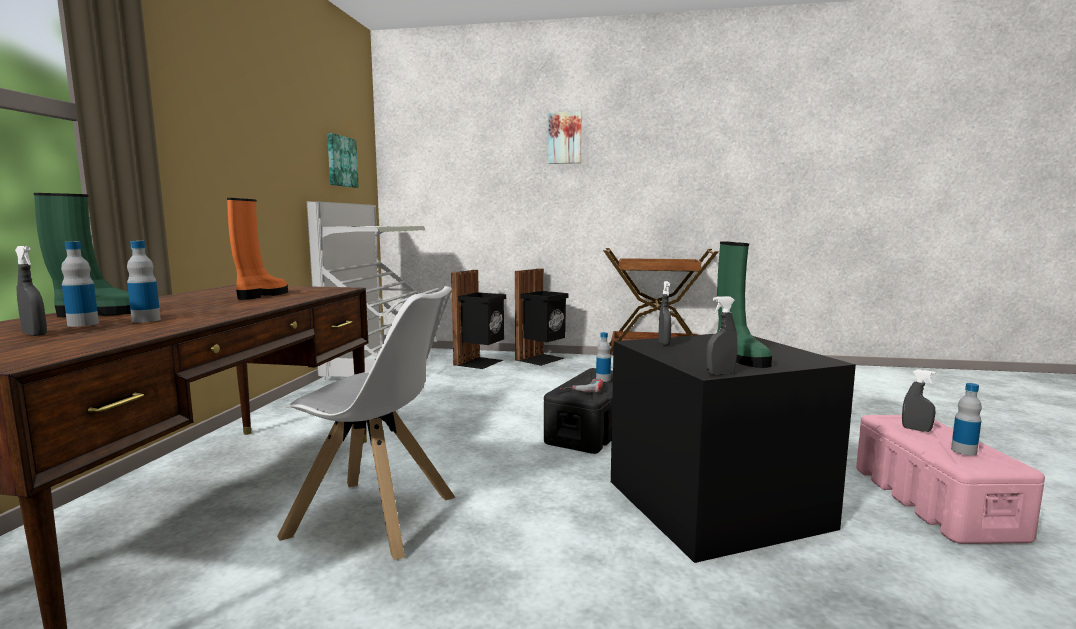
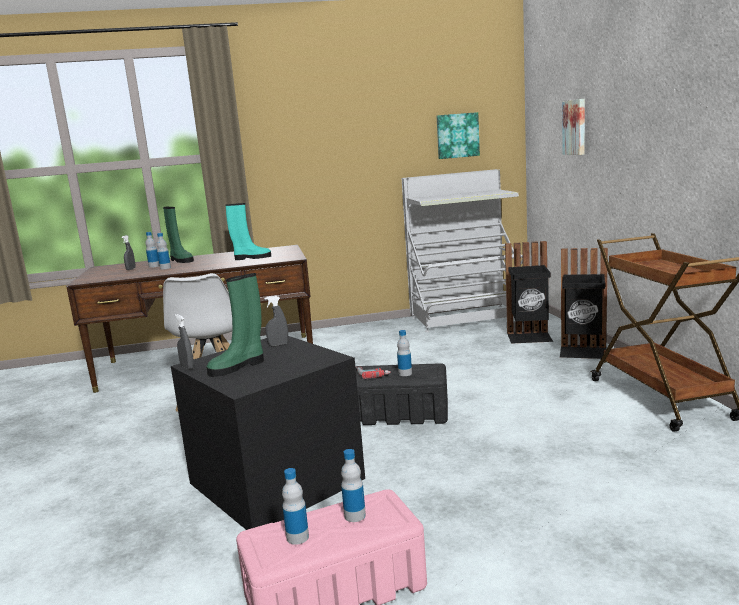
camera: 70 degrees right, 5 degrees up
orange boot [227,198,288,300] -> turquoise boot [225,203,271,260]
picture [548,111,582,164] -> picture moved to [562,99,585,155]
grey spray bottle [902,369,936,432] -> bottle [341,449,366,522]

